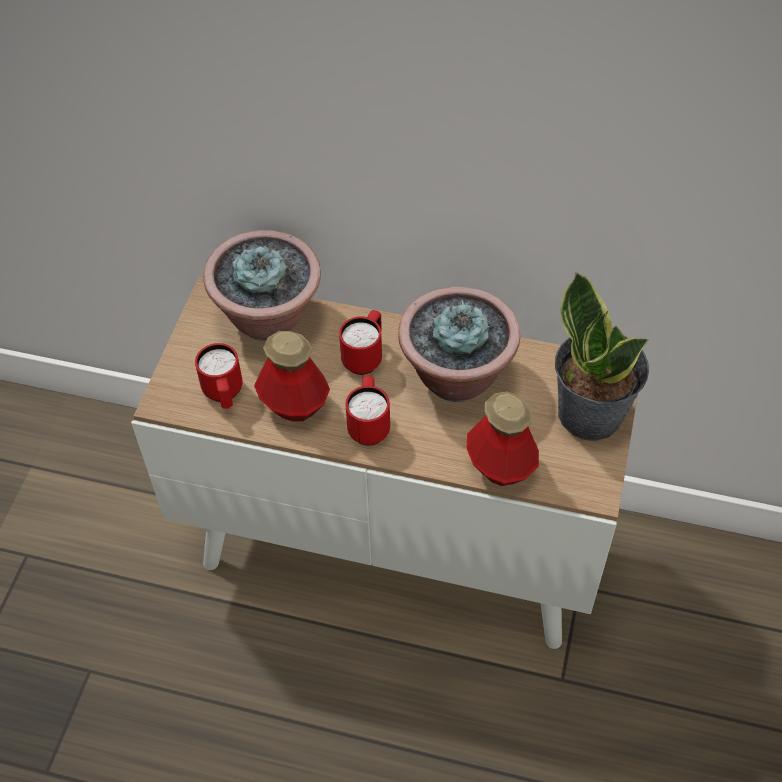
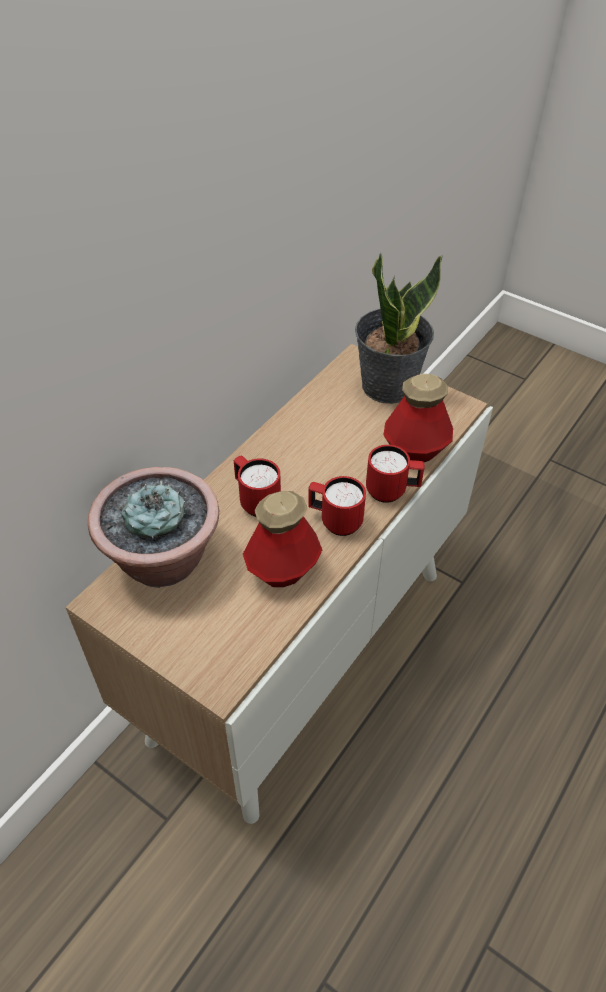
camera: 70 degrees left, 5 degrees down
red mug [195,343,243,409] -> red mug moved to [366,445,425,503]
potted plant [398,287,520,402] -> none

